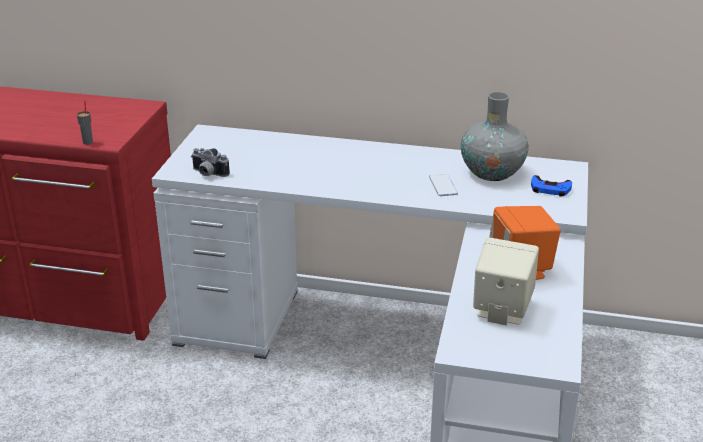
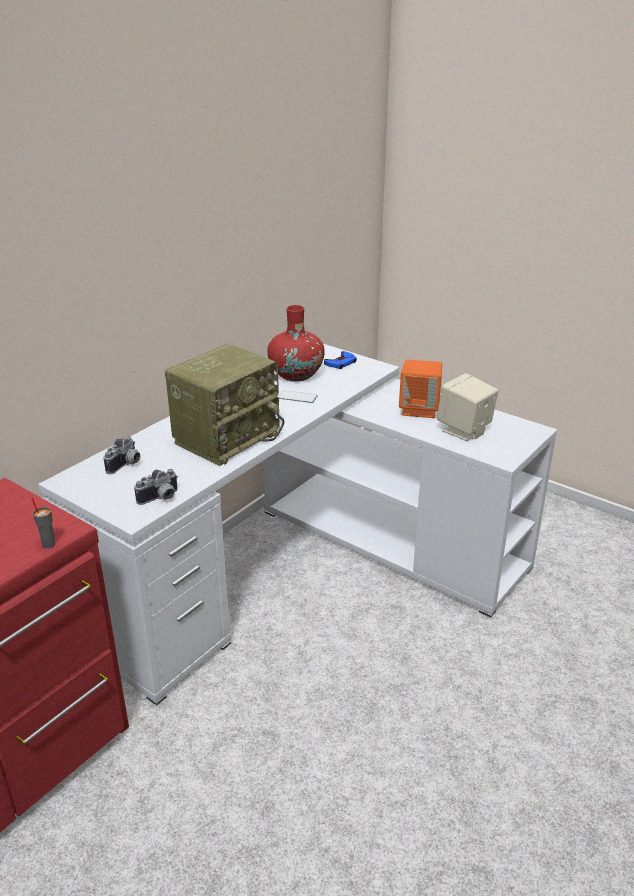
camera: 65 degrees left, 0 degrees up
grey vase [461,92,529,181] -> red vase [267,305,325,381]
none -> camera [103,436,140,474]
none -> radio [165,343,284,466]

